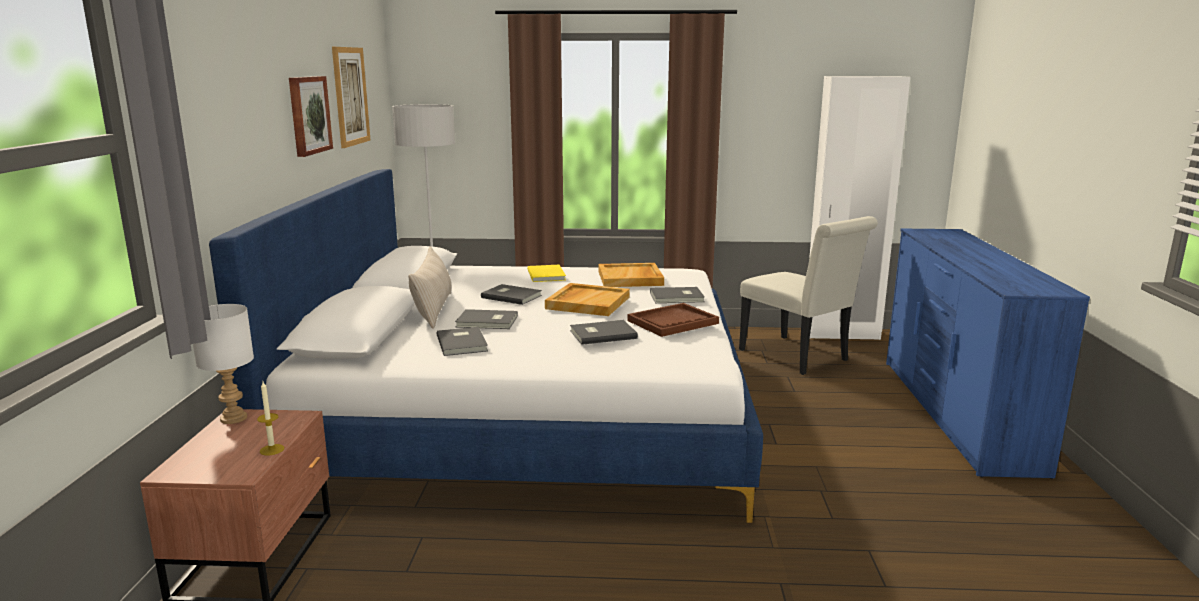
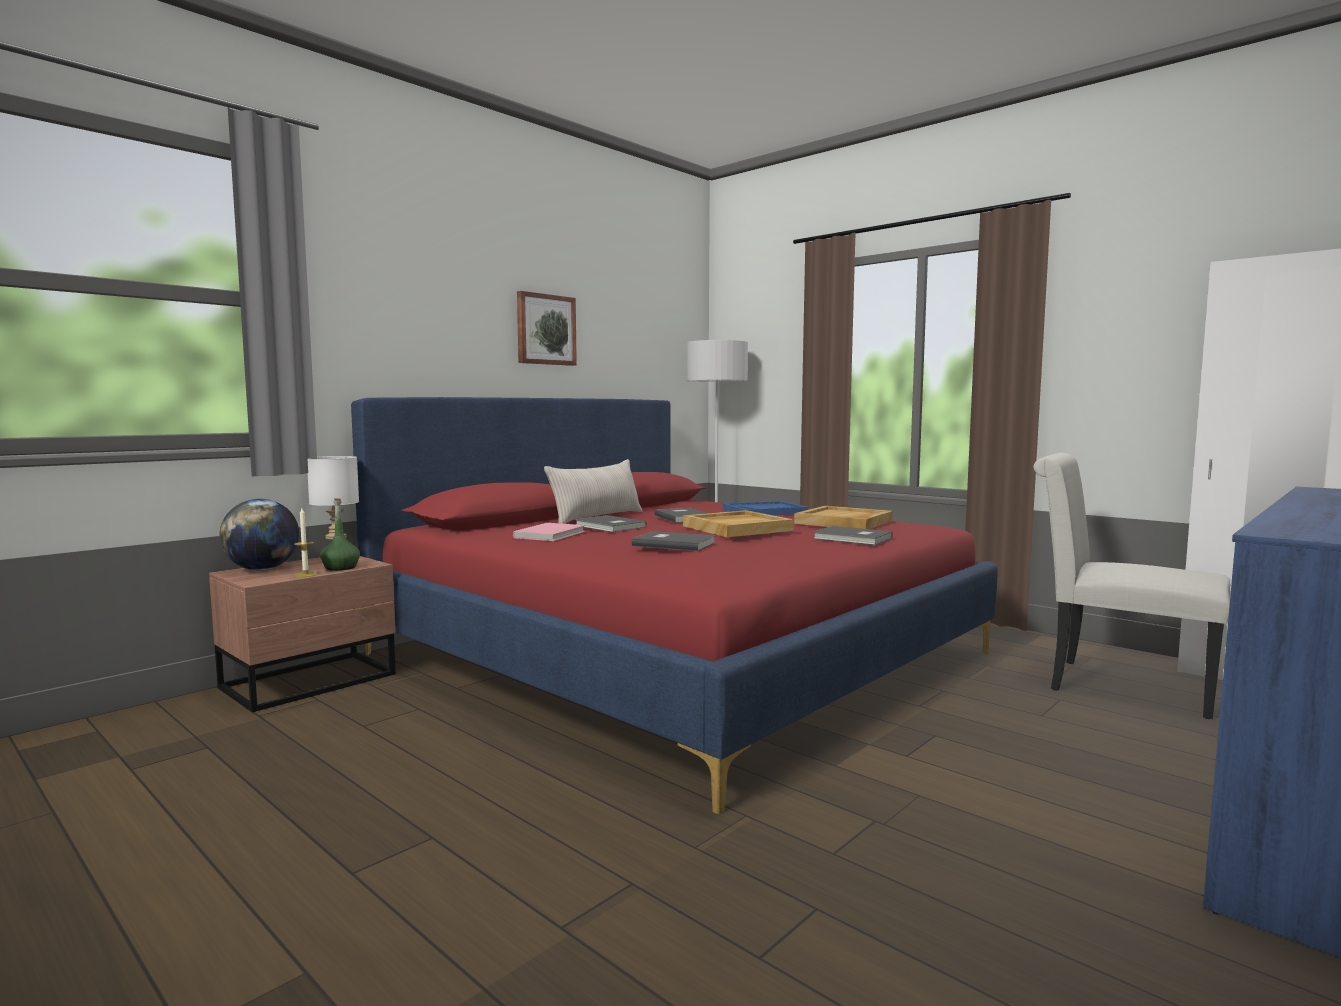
camera: 40 degrees right, 10 degrees down
white bed [209,169,763,523] -> red bed [351,397,998,814]
picture [332,47,370,148] -> none
grey book [436,327,488,356] -> pink book [513,523,585,541]
yellow book [527,265,566,282] -> blue tray [723,501,807,516]
brown tray [627,303,719,337] -> none
white chair [739,216,878,375] -> white chair turned 120 degrees clockwise [1033,453,1230,719]
none -> globe [219,499,299,570]
none -> green bottle [320,498,360,571]

